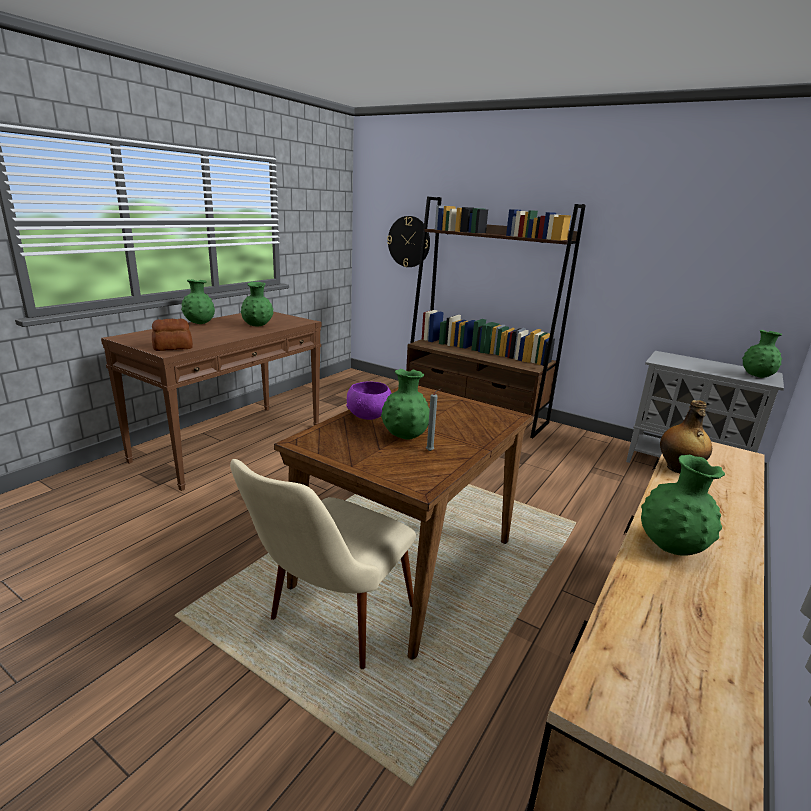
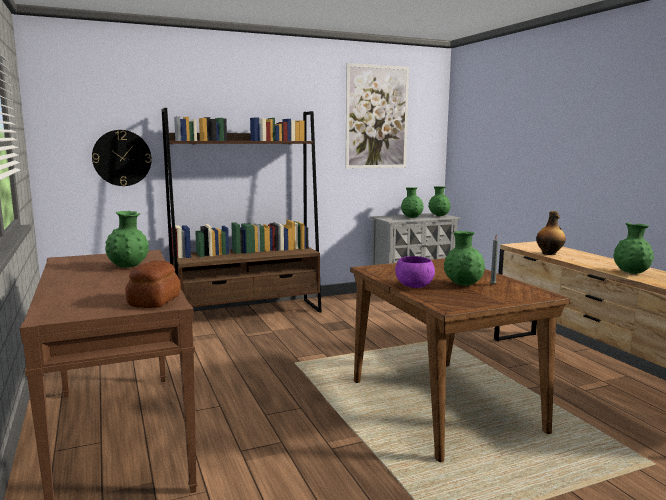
camera: 55 degrees left, 10 degrees down
green vase [181,279,215,324] -> green vase moved to [401,187,424,218]
beige chair [230,459,416,669] -> none
none -> picture [345,63,409,169]

